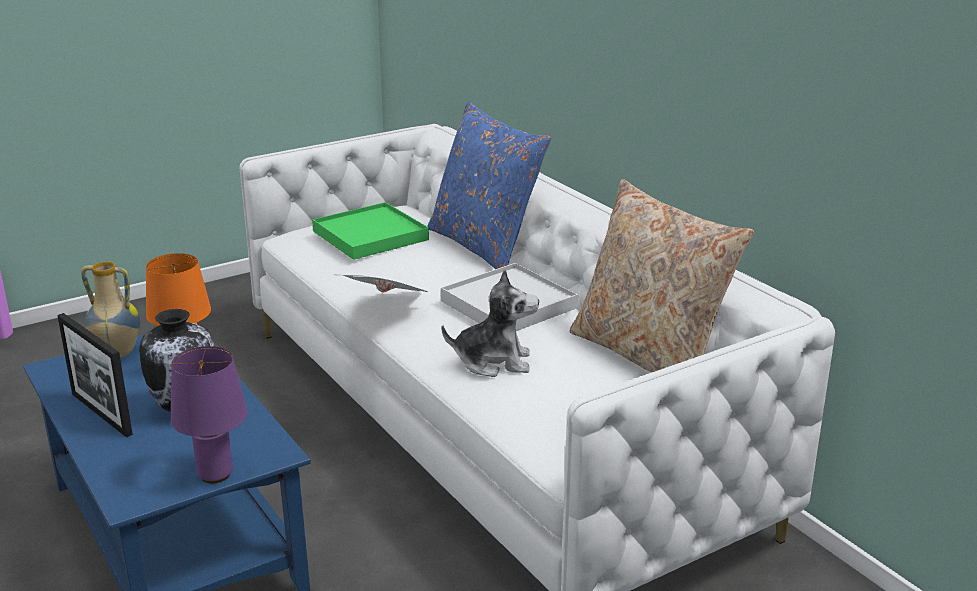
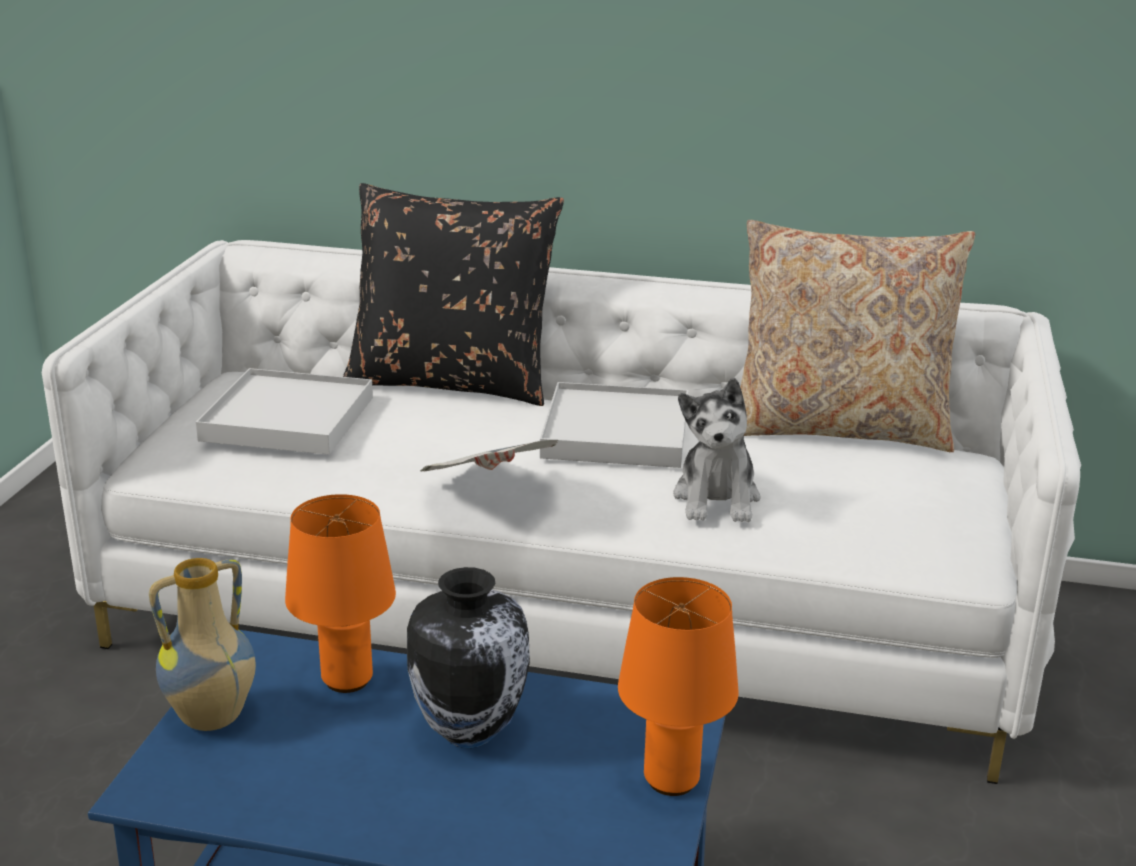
camera: 45 degrees left, 0 degrees up
picture frame [57,313,133,438] -> none
purple table lamp [171,346,247,483] -> orange table lamp [618,577,739,796]
green tray [312,202,429,260] -> white tray [196,368,373,455]
blue pillow [427,101,551,269] -> black pillow [343,183,564,406]
plush toy [442,269,539,377] -> plush toy turned 135 degrees clockwise [673,378,761,522]

